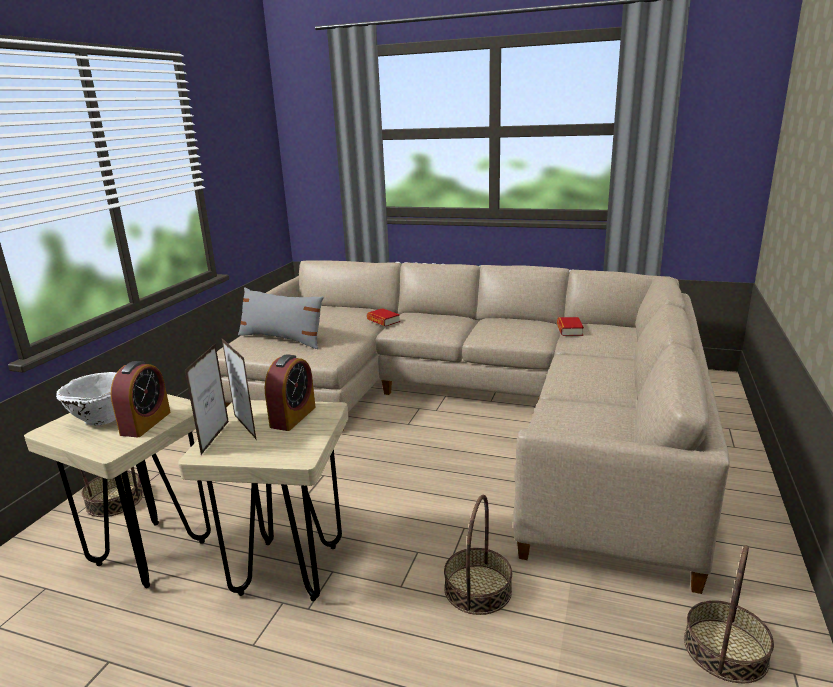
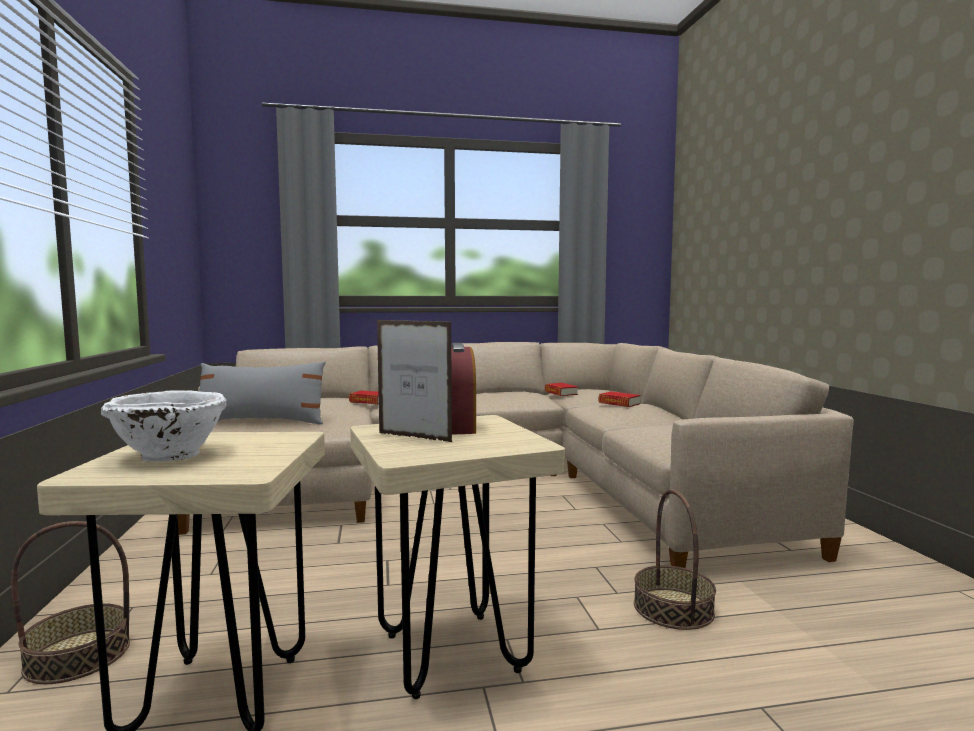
camera: 30 degrees left, 15 degrees down
alarm clock [111,361,171,437] -> none
picture frame [185,343,229,455] -> none
basket [684,545,774,683] -> none
none -> book [599,391,641,407]

